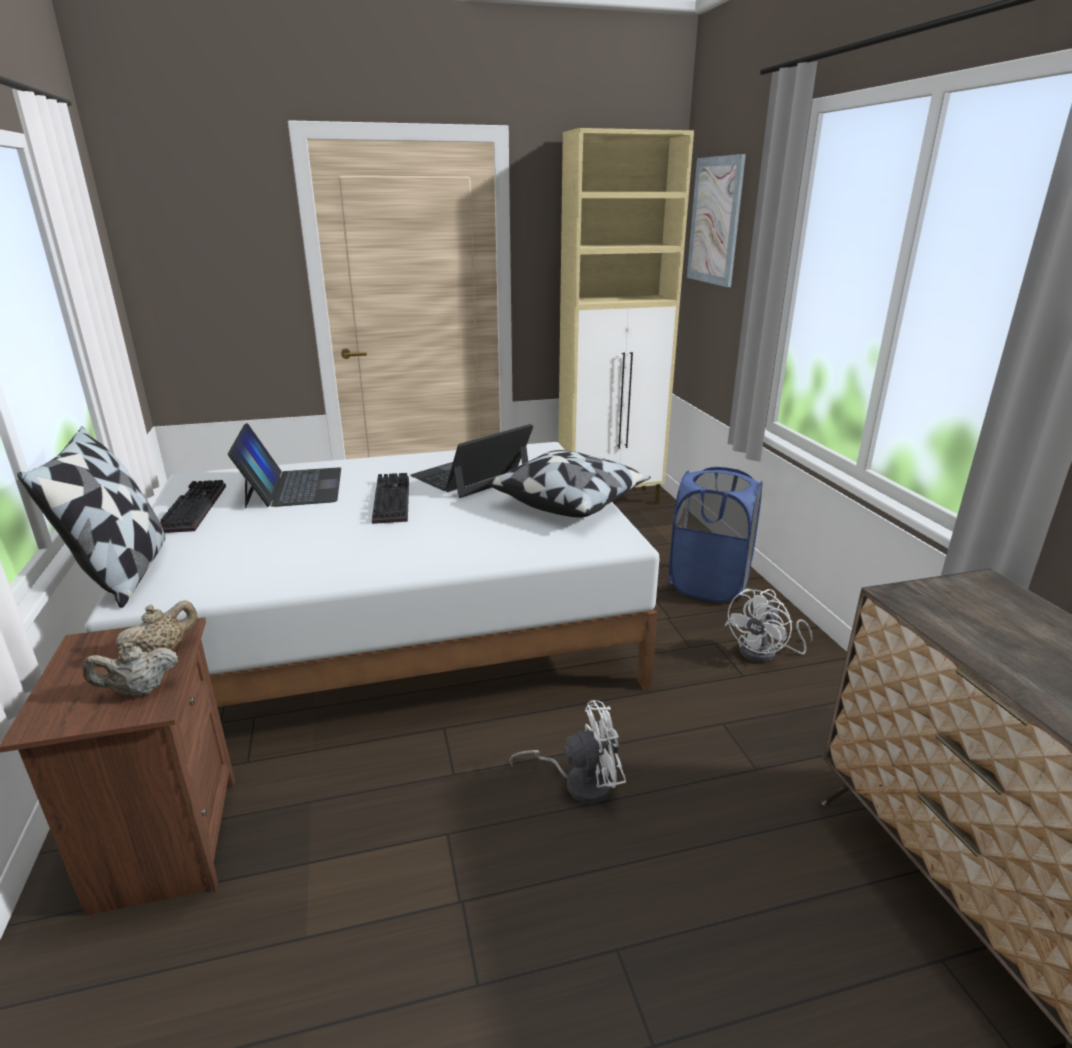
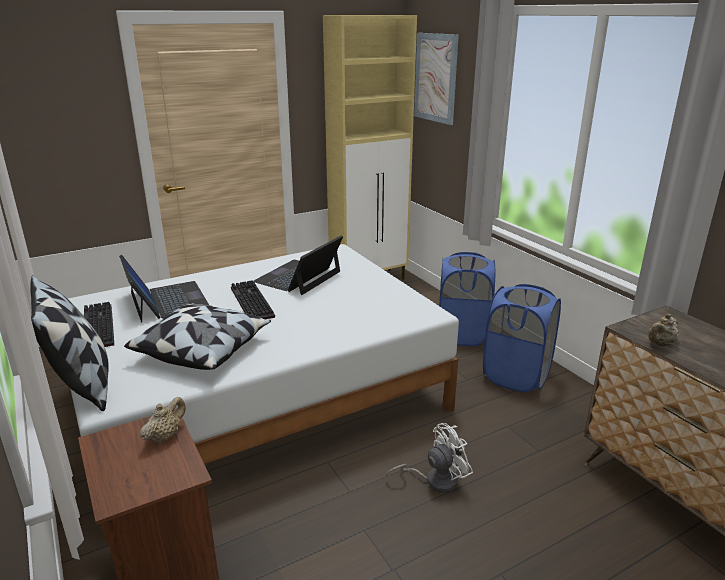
camera: 15 degrees left, 0 degrees up
beige teapot [83,643,178,696] -> beige teapot moved to [648,314,679,346]
pillow [487,450,651,518] -> pillow moved to [124,303,271,370]
white fan [725,589,813,663] -> blue laundry basket [483,284,561,392]

